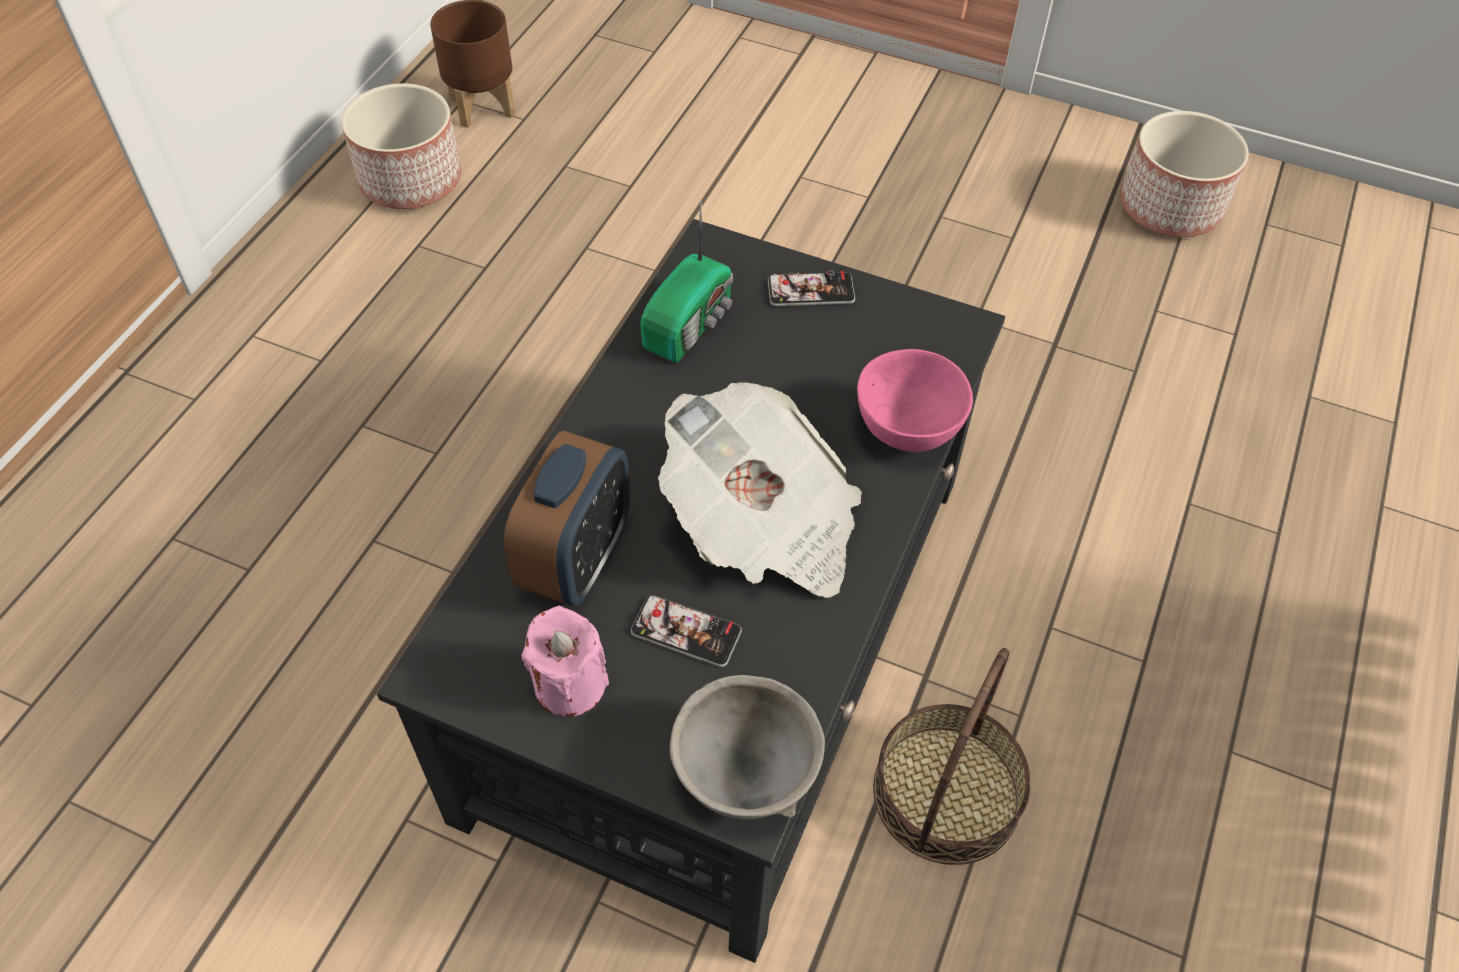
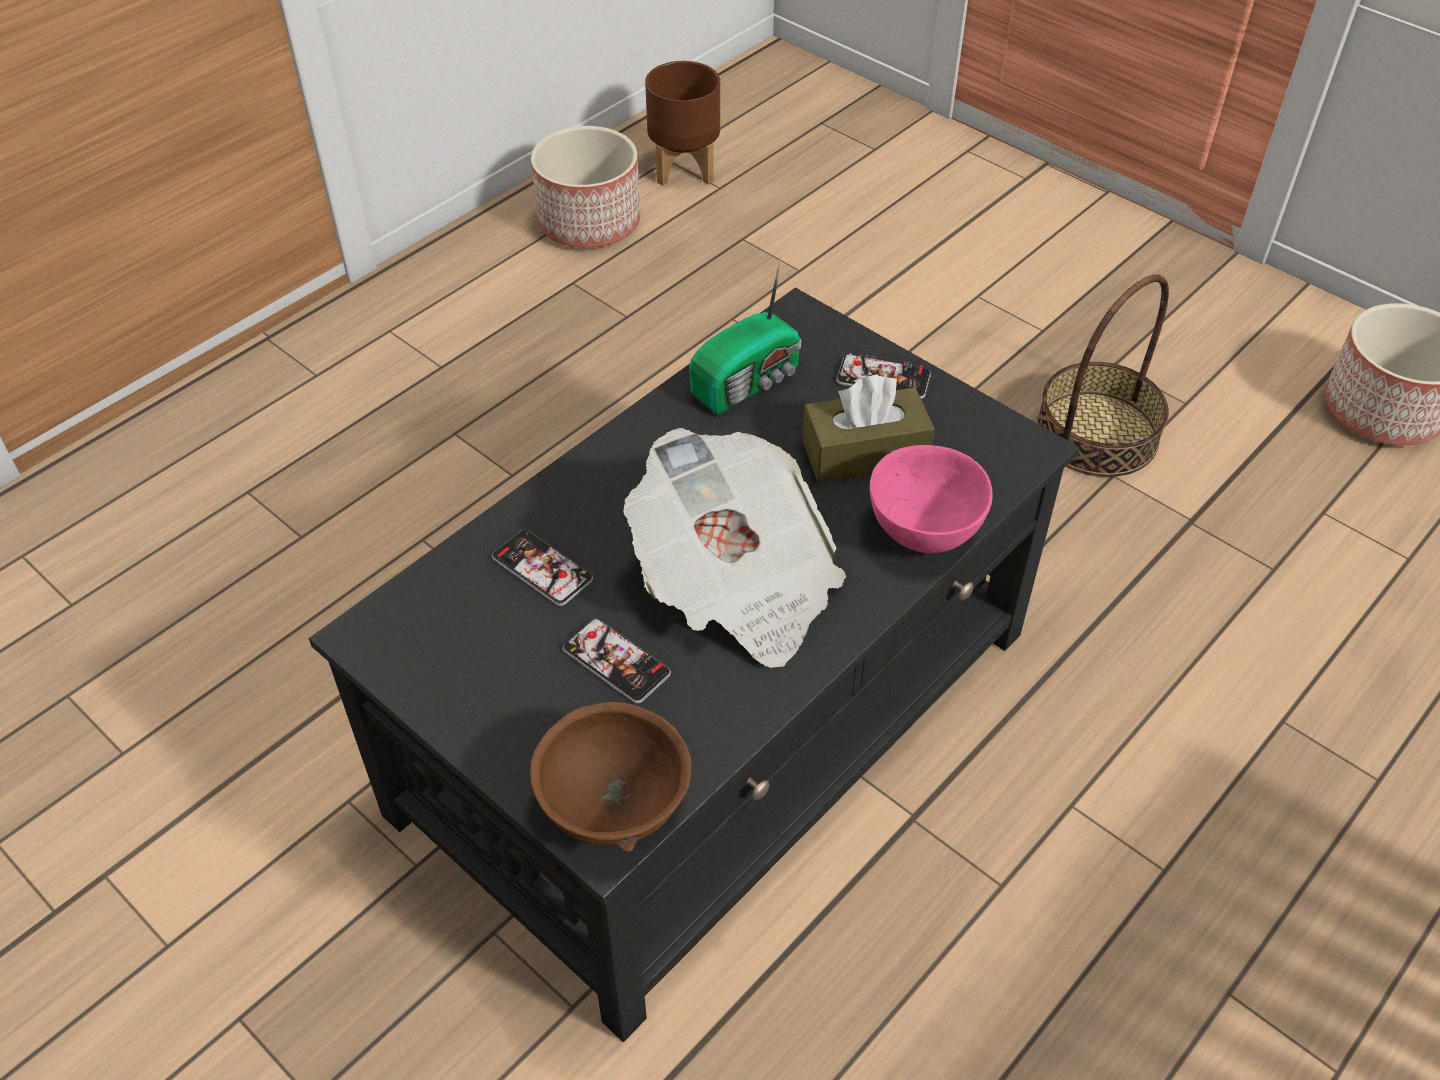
camera: 20 degrees right, 5 degrees down
alarm clock [504,431,630,606] -> phone [492,530,593,606]
pink candle [521,606,609,717] -> none
grey bowl [670,675,825,819] -> brown bowl [530,702,691,852]
basket [873,648,1031,865] -> basket moved to [1036,275,1169,477]
none -> brown tissue box [802,375,935,482]

